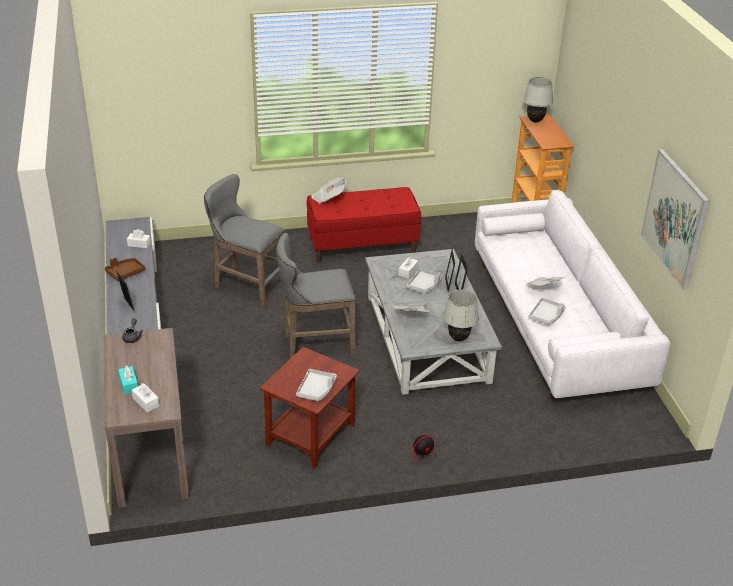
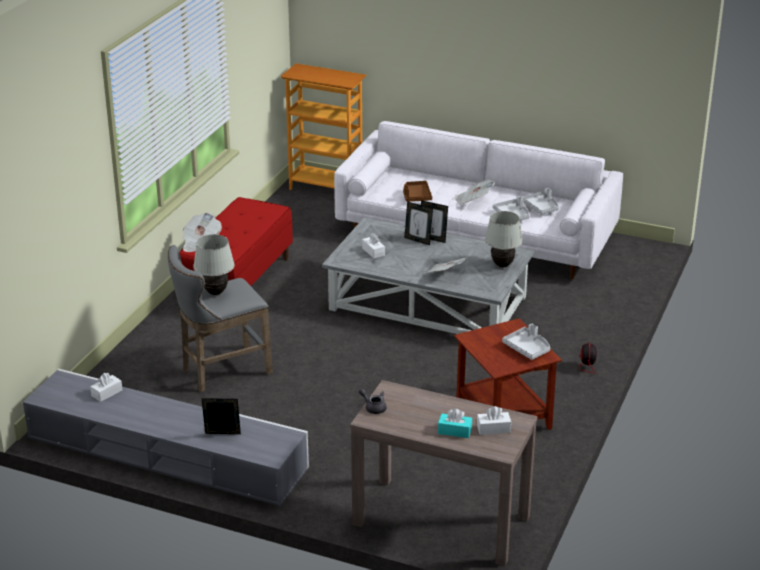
camera: 55 degrees left, 5 degrees down
brown tray [105,258,146,281] -> brown tray moved to [403,181,432,202]
grey stool [276,233,356,358] -> none
grey tray [407,268,443,293] -> grey tray moved to [522,188,559,215]
white table lamp [523,77,553,123] -> white table lamp moved to [193,234,235,295]
picture [641,149,710,289] -> none

